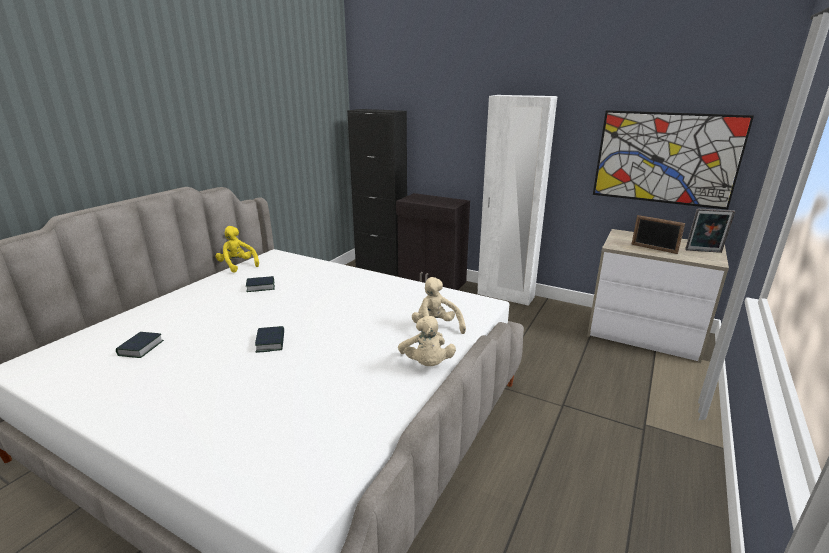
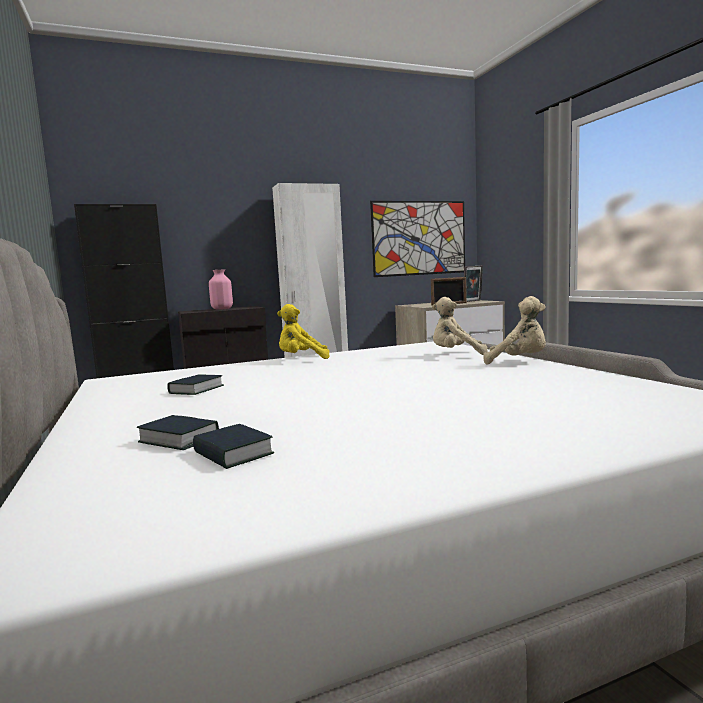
camera: 50 degrees left, 15 degrees down
yellow plush toy [215,226,259,273] -> yellow plush toy moved to [277,304,330,359]
book [255,326,284,353] -> book moved to [137,415,219,450]
none -> pink vase [209,270,233,310]

